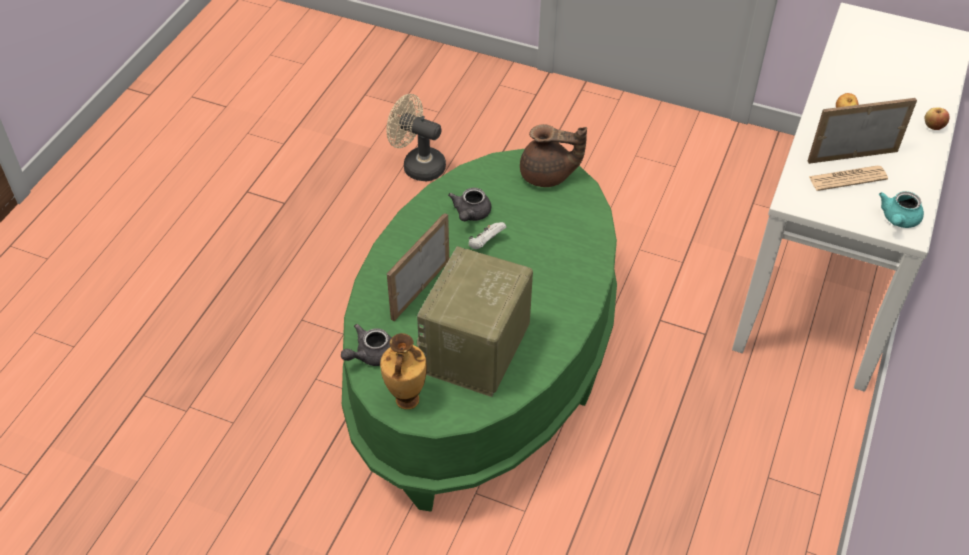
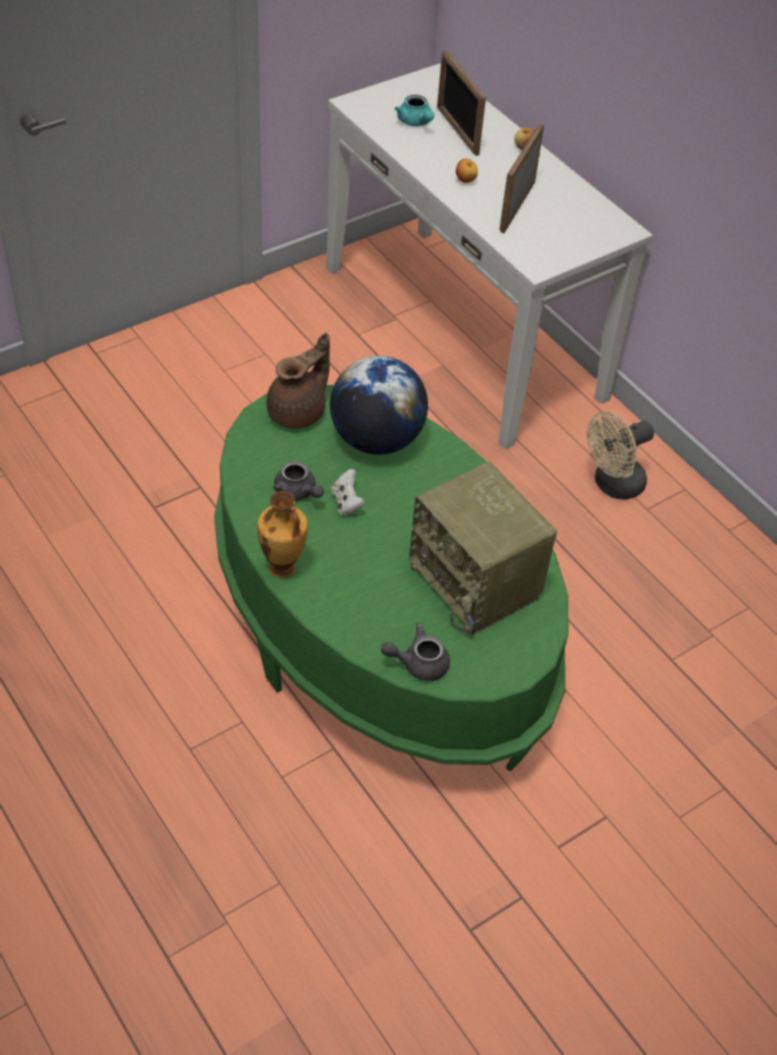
camera: 60 degrees left, 0 degrees up
grey teapot [341,324,392,366] -> grey teapot turned 90 degrees clockwise [381,623,450,681]
vase [380,333,427,409] -> vase moved to [258,491,308,578]
beige fan [386,94,446,182] -> beige fan moved to [587,411,654,499]
picture frame [387,213,449,321] -> picture frame moved to [437,50,486,156]
newspaper [808,165,888,191] -> none
turquoise teapot [879,191,924,228] -> turquoise teapot moved to [395,94,434,126]
none -> globe [330,356,428,455]

